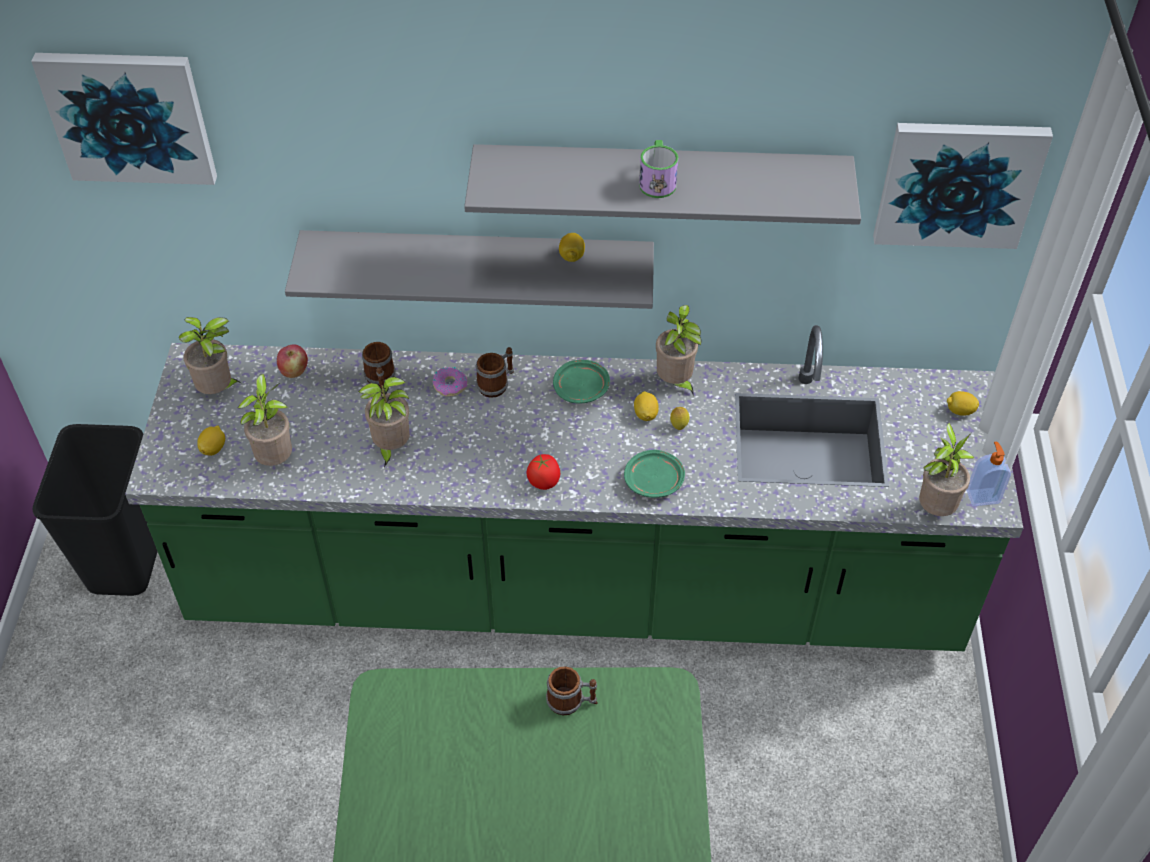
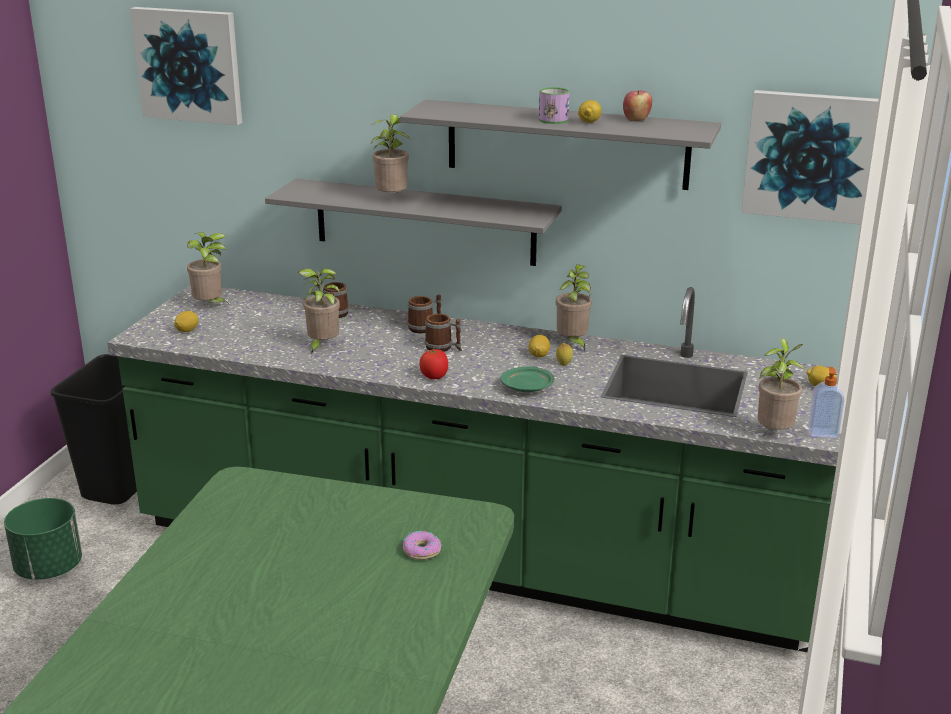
camera: 15 degrees right, 25 degrees down
potted plant [238,374,292,466] -> potted plant moved to [371,114,410,193]
apple [277,344,308,378] -> apple moved to [623,90,652,121]
donut [432,367,467,397] -> donut moved to [403,531,441,560]
mug [546,666,598,715] -> mug moved to [425,314,462,352]
green plate [553,360,610,403] -> none
lemon [559,233,585,262] -> lemon moved to [578,100,601,123]
none -> green planter [4,498,82,580]

